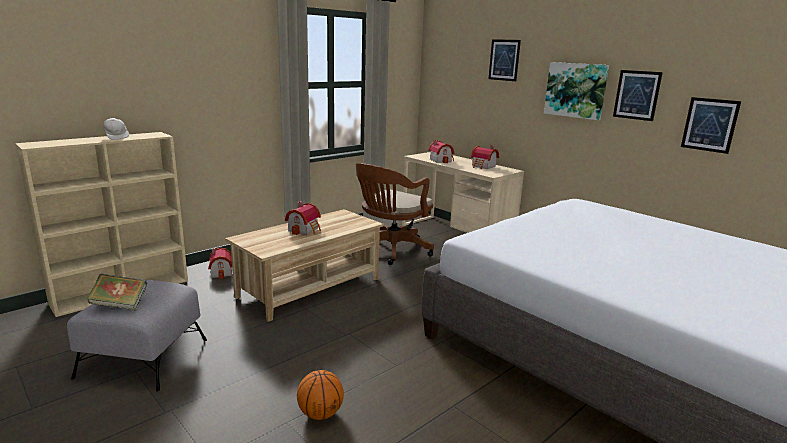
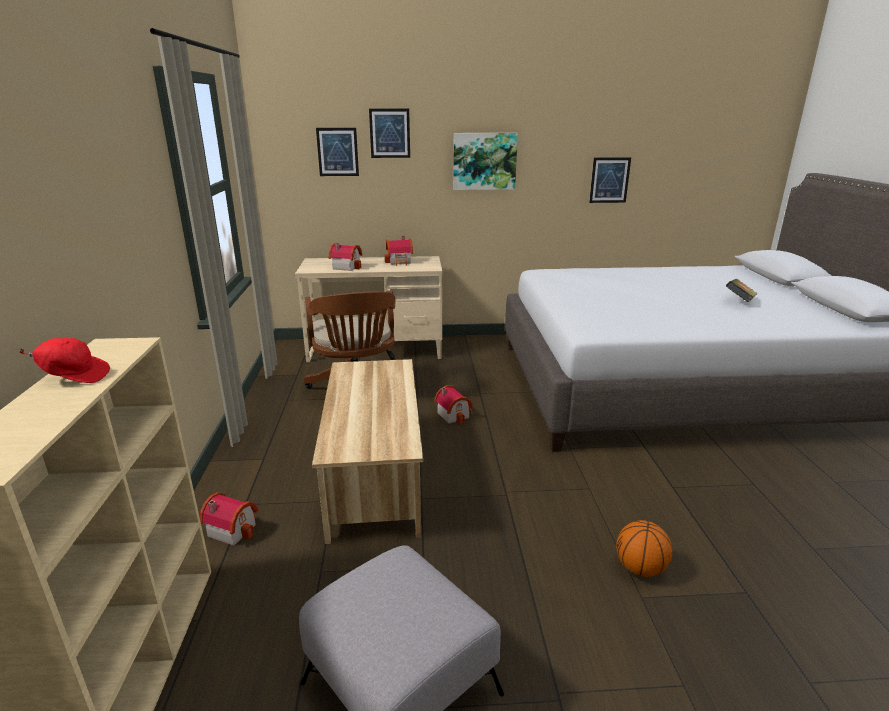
camera: 50 degrees left, 5 degrees up
book [87,274,147,310] -> book moved to [726,279,758,302]
white cap [103,118,129,140] -> red cap [19,338,110,383]
toy house [285,201,321,235] -> toy house moved to [434,385,473,424]
picture [613,70,663,121] -> picture moved to [316,128,359,176]

